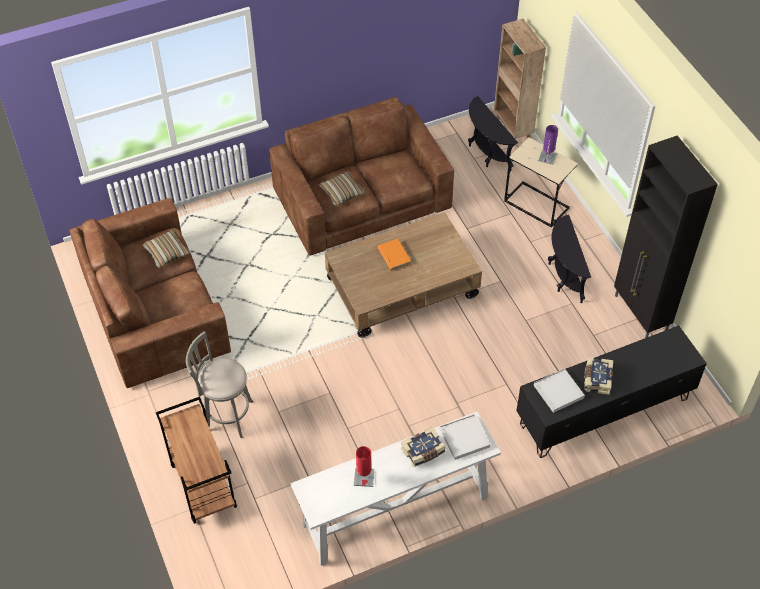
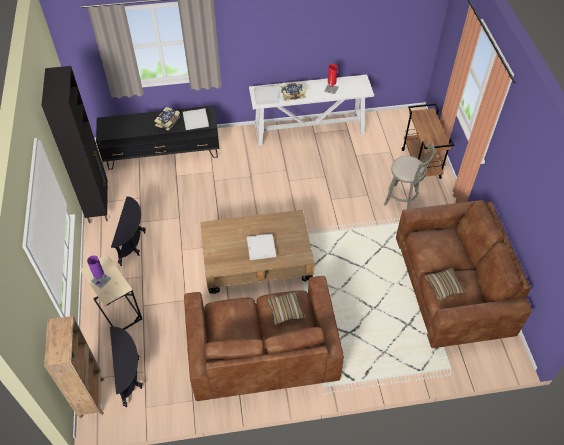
camera: 165 degrees left, 0 degrees up
orange book [377,239,411,271] -> white tray [247,234,276,260]

